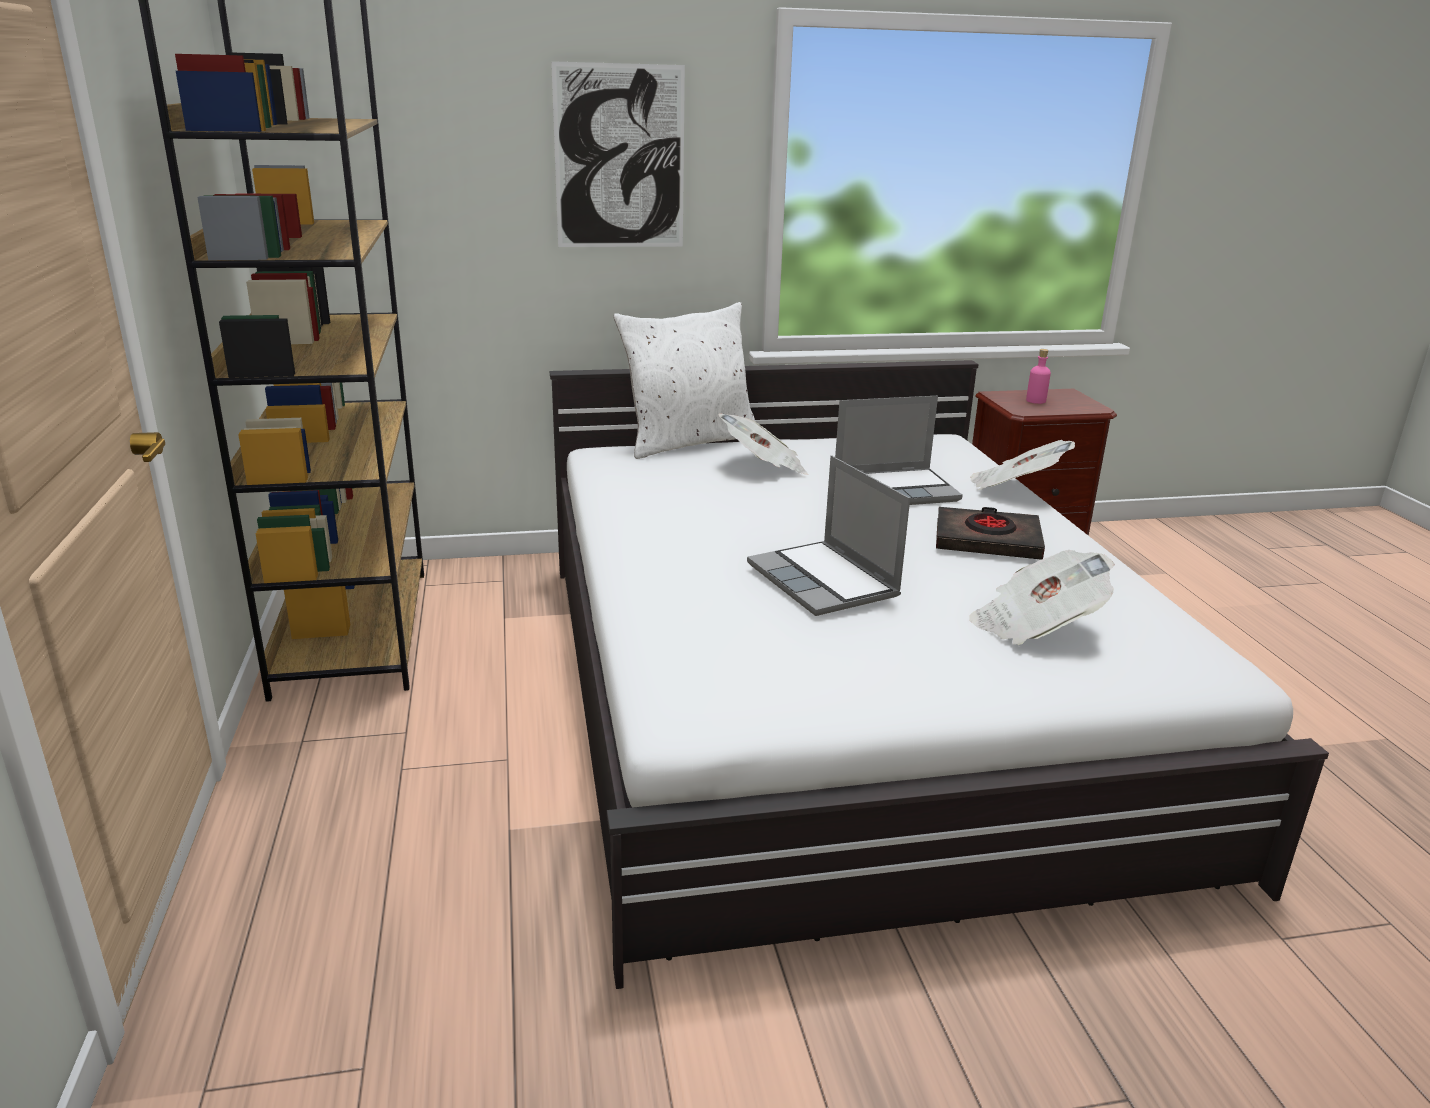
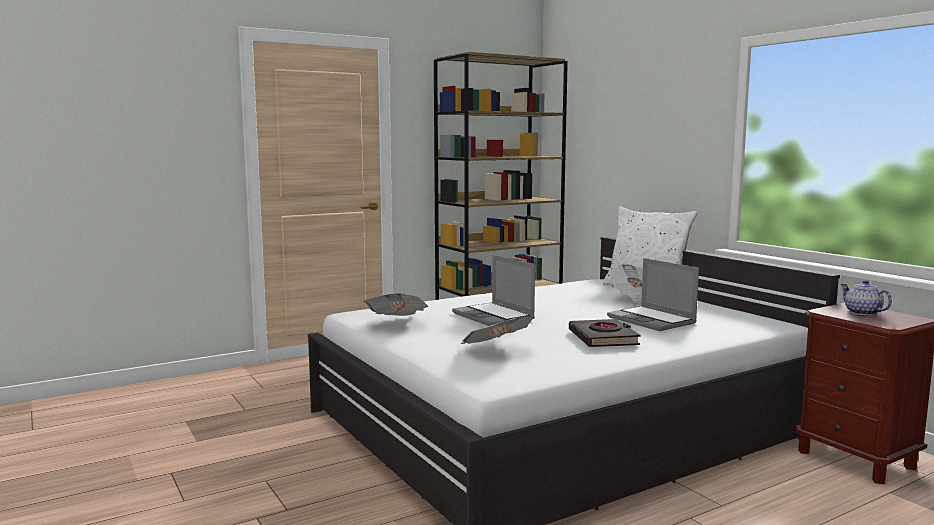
camera: 70 degrees right, 15 degrees down
picture [551,61,685,247] -> none
laptop [747,455,910,616] -> laptop turned 75 degrees counterclockwise [452,255,535,326]
newspaper [970,440,1075,490] -> newspaper moved to [364,293,428,316]
pink bottle [1026,349,1051,404] -> teapot [840,280,892,316]

